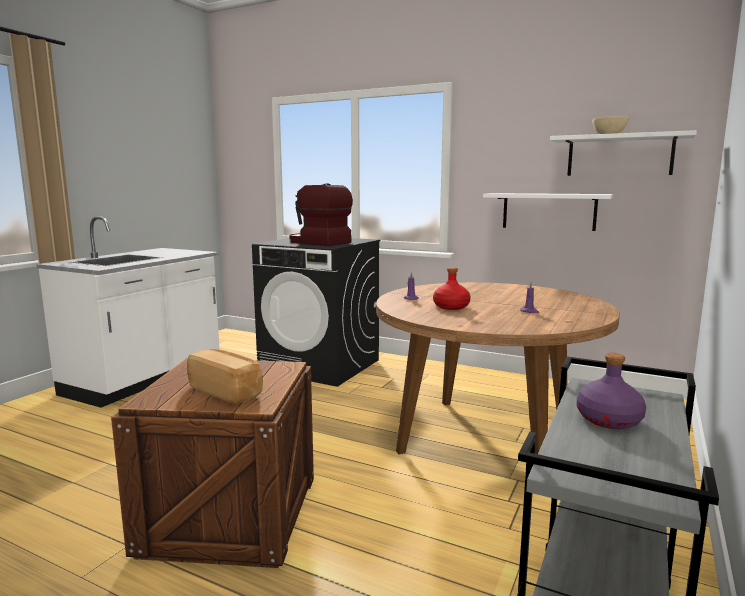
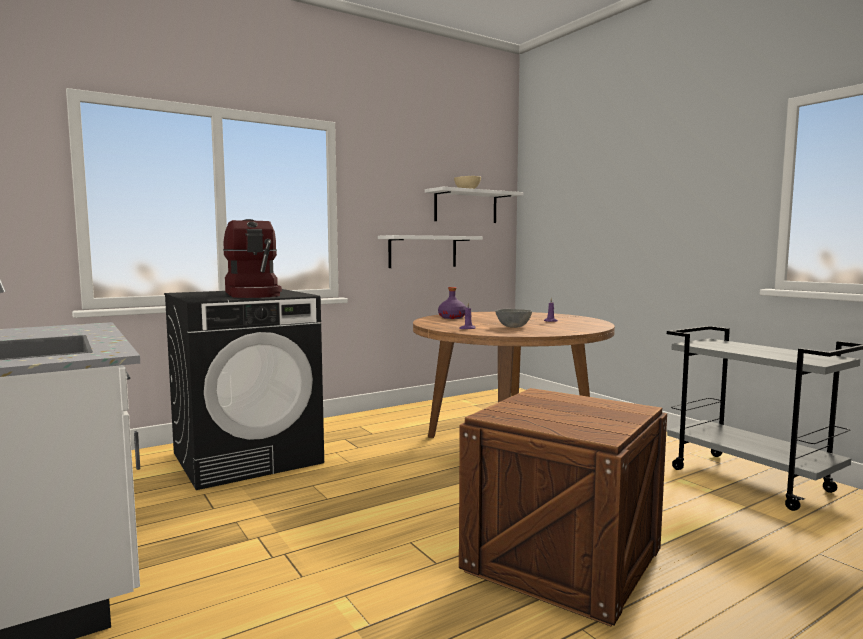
camera: 60 degrees left, 5 degrees down
bread [187,349,263,405] -> none
coffee machine [289,183,353,246] -> coffee machine turned 90 degrees counterclockwise [223,219,282,298]
red bottle [433,267,471,310] -> grey bowl [495,309,532,328]
purple bottle [577,353,646,429] -> purple bottle moved to [438,287,466,319]

